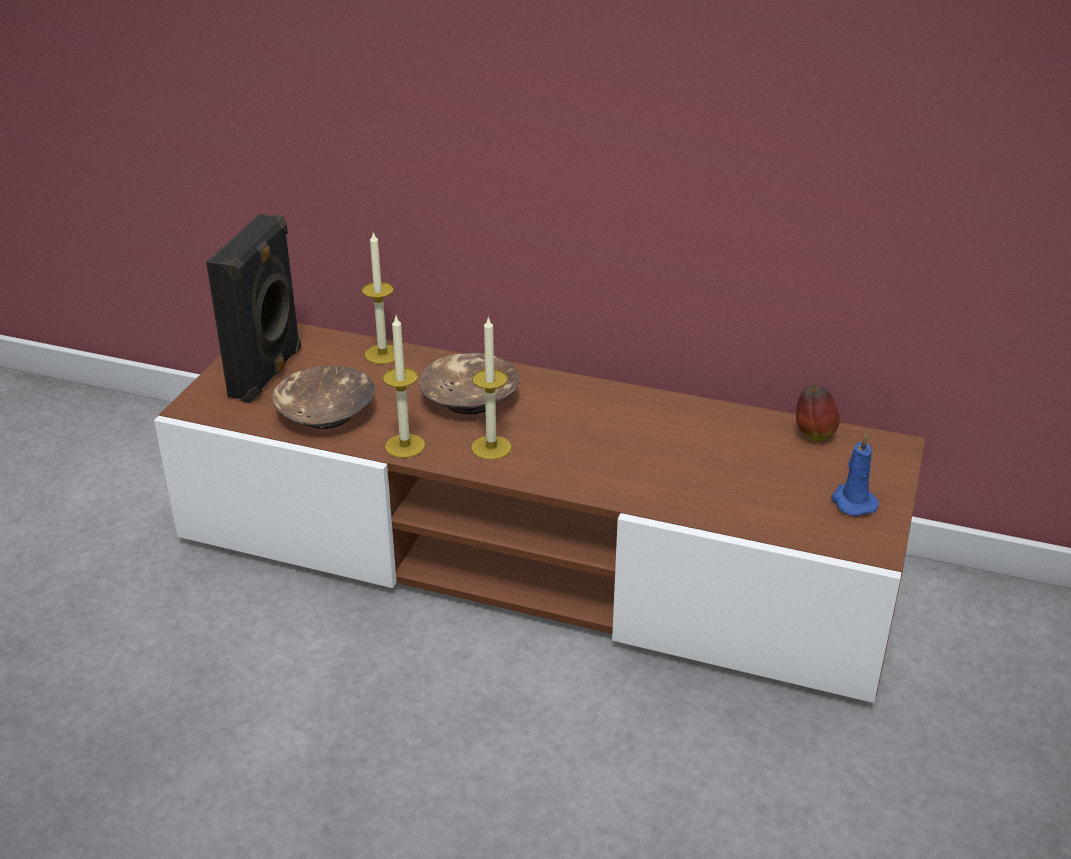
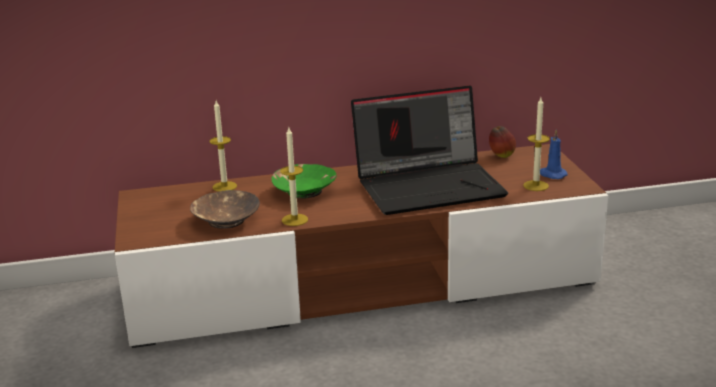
camera: 30 degrees left, 10 degrees down
black speaker [206,214,301,403] -> none
brown bowl [419,353,519,414] -> green bowl [271,164,336,199]
candle [471,316,512,460] -> candle moved to [523,98,550,191]
none -> laptop [351,85,508,215]

